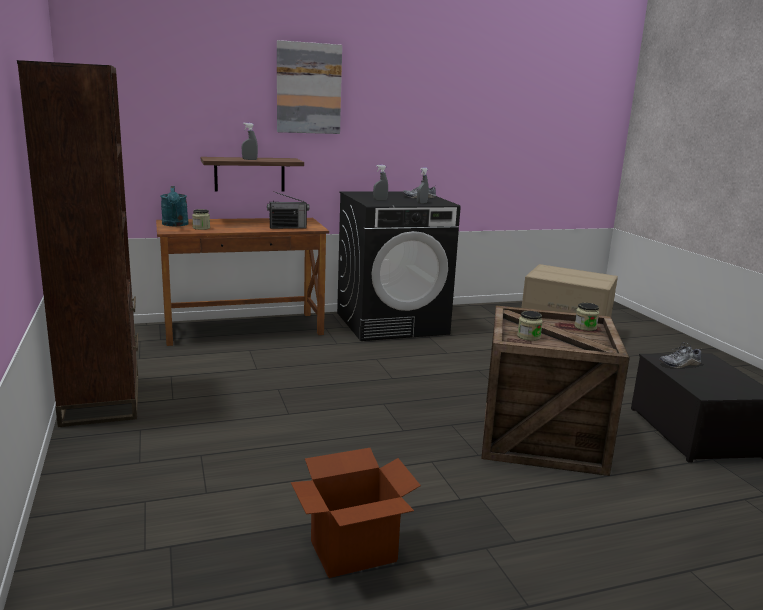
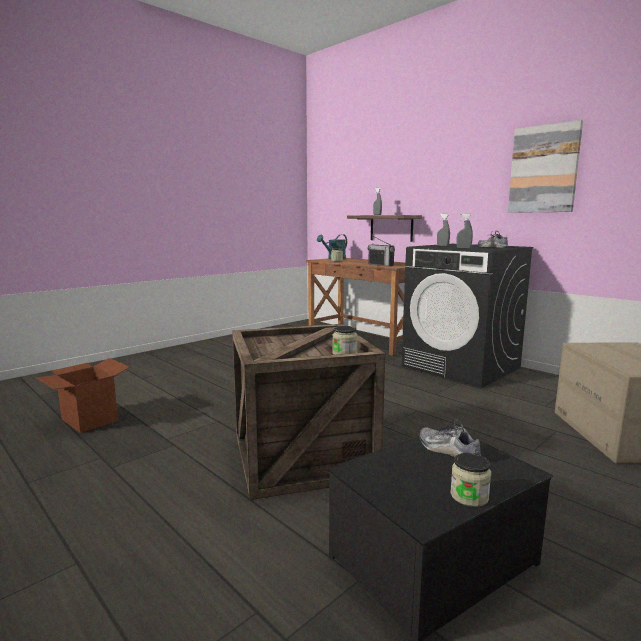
camera: 65 degrees right, 5 degrees down
brown bookcase [17,60,138,427] -> none
picture [277,40,342,134] -> picture moved to [508,120,583,213]
jar [517,311,543,341] -> jar moved to [450,453,491,507]

